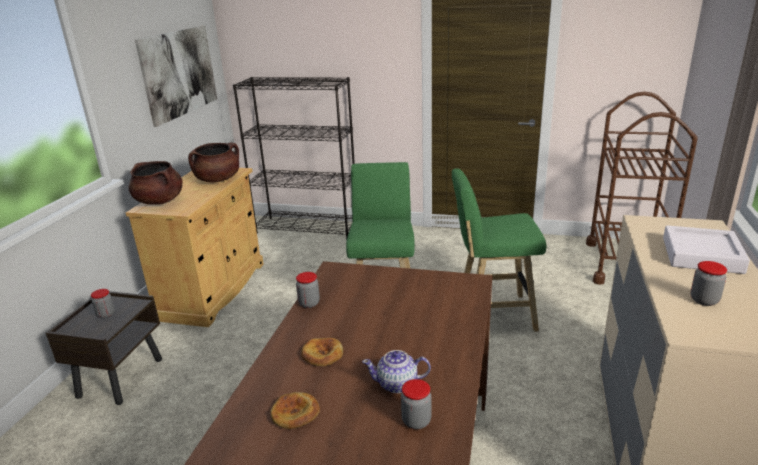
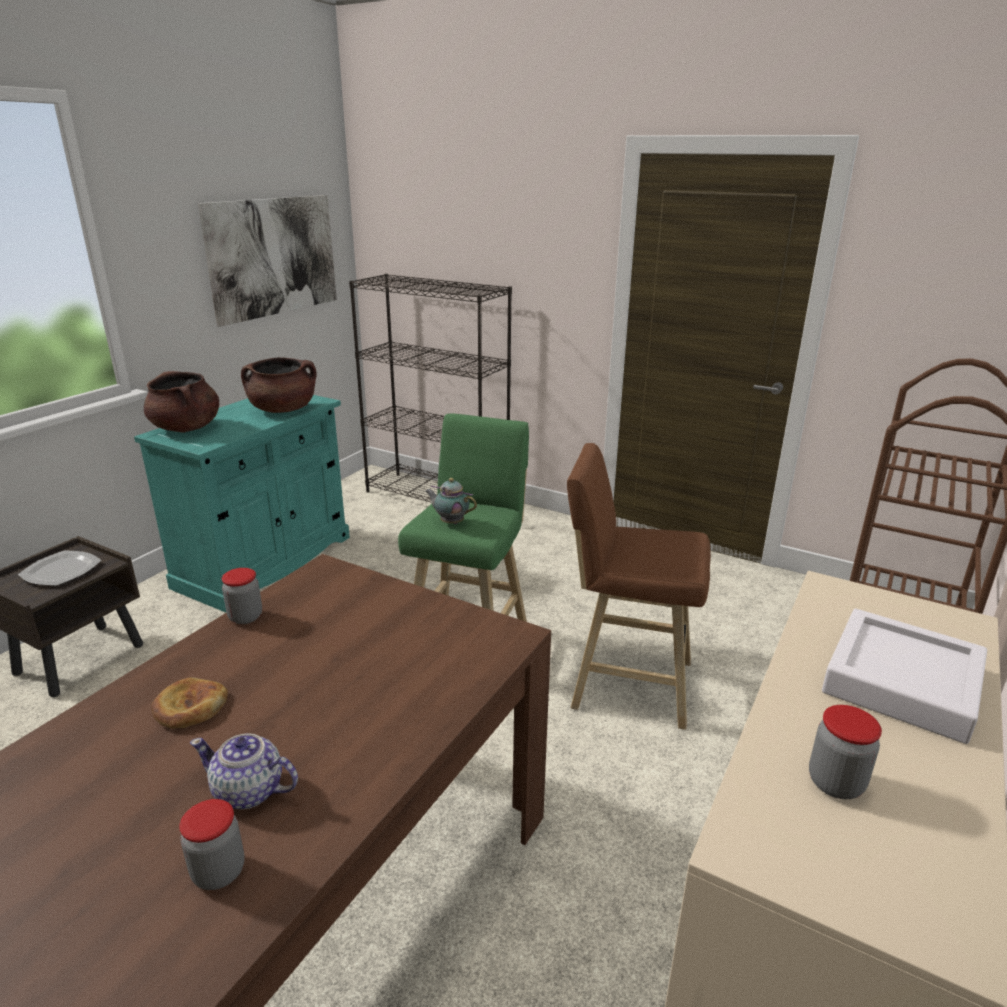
camera: 15 degrees right, 0 degrees up
jar [91,289,115,318] -> plate [18,550,102,586]
beige cabinet [126,168,264,327] -> turquoise cabinet [134,395,350,612]
bread [270,392,320,429] -> none
green stool [452,168,546,332] -> brown stool [567,443,711,730]
none -> teapot [425,478,477,524]

